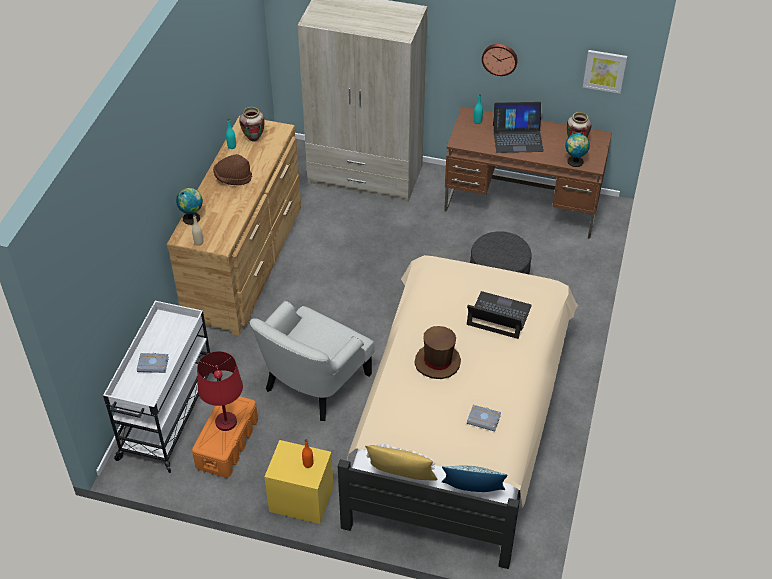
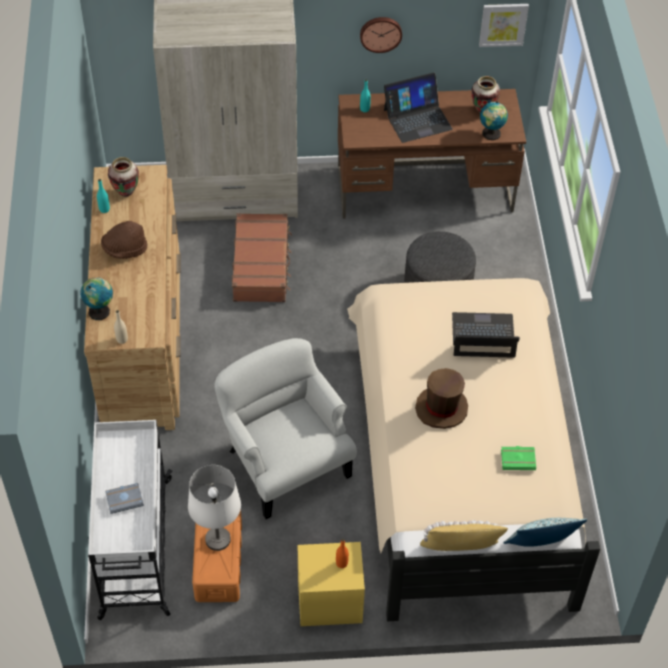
camera: 20 degrees left, 5 degrees up
red table lamp [197,351,243,431] -> white table lamp [188,465,241,551]
white armchair [250,301,375,421] -> white armchair turned 135 degrees clockwise [214,338,357,519]
grey book [467,405,501,431] -> green book [501,446,536,470]
none -> brown suitcase [232,213,292,302]

